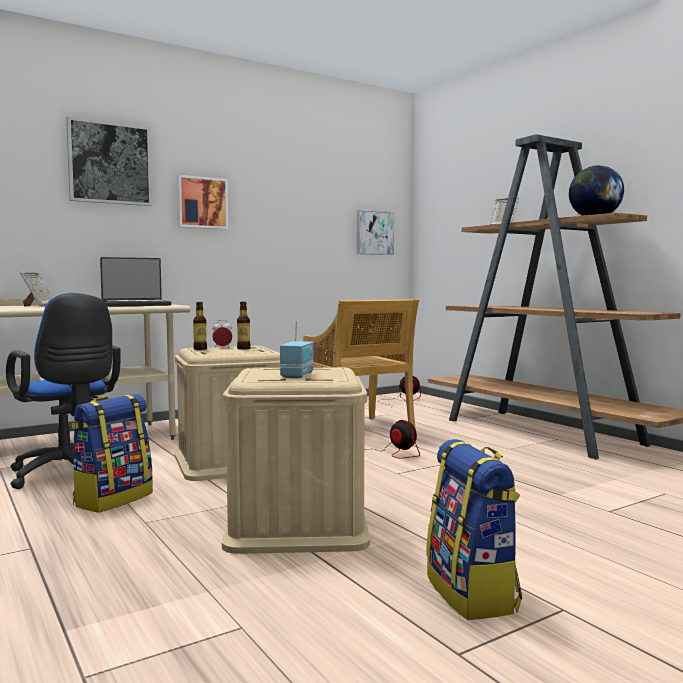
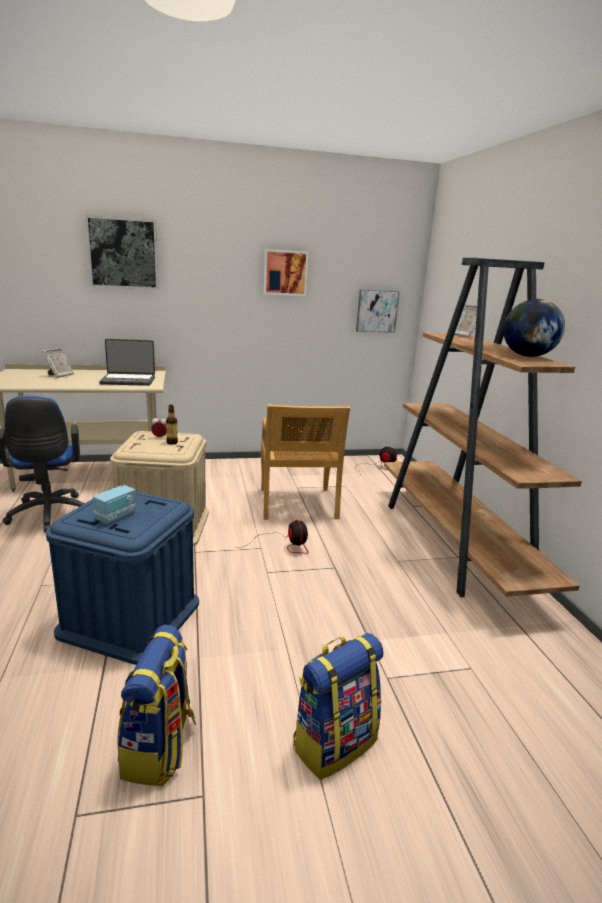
camera: 20 degrees right, 15 degrees up
backpack [72,394,153,513] -> backpack moved to [293,633,383,780]
picture [177,175,228,229] -> picture moved to [264,249,308,296]
bottle [193,302,207,350] -> none
beige storage box [222,367,370,554] -> blue storage box [46,488,199,665]

